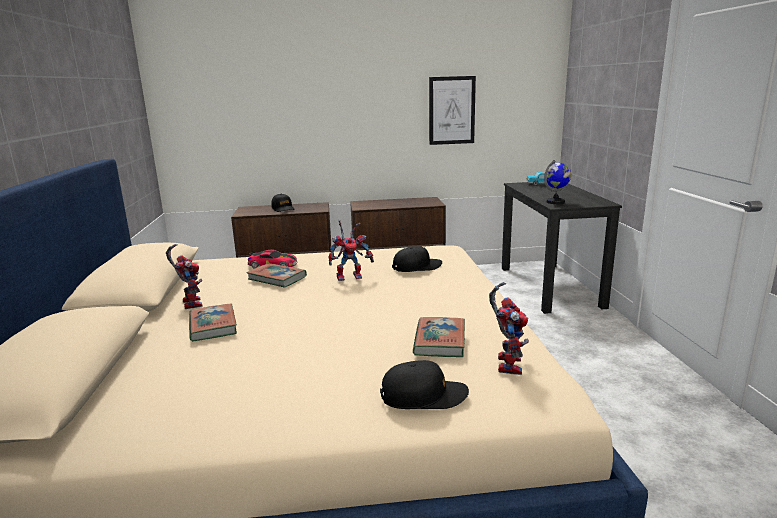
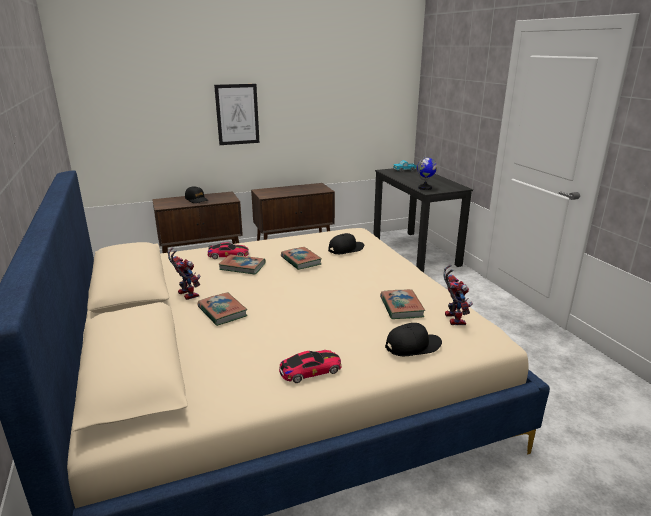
camera: 15 degrees left, 5 degrees up
toy robot [328,220,374,281] -> book [281,247,322,270]
picture [429,76,476,145] -> picture moved to [214,84,259,145]
none -> toy car [279,350,342,383]

